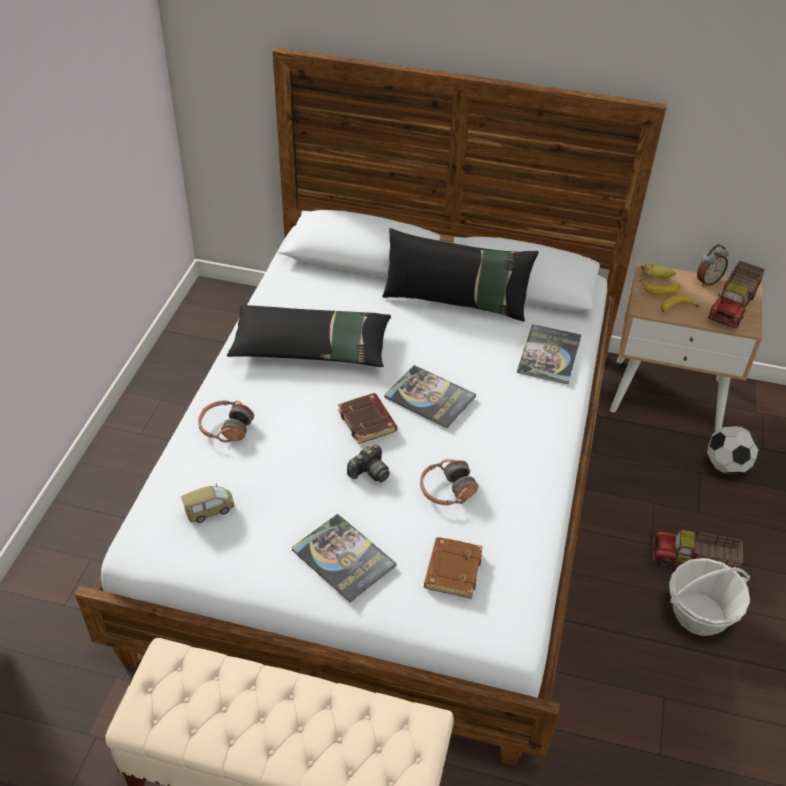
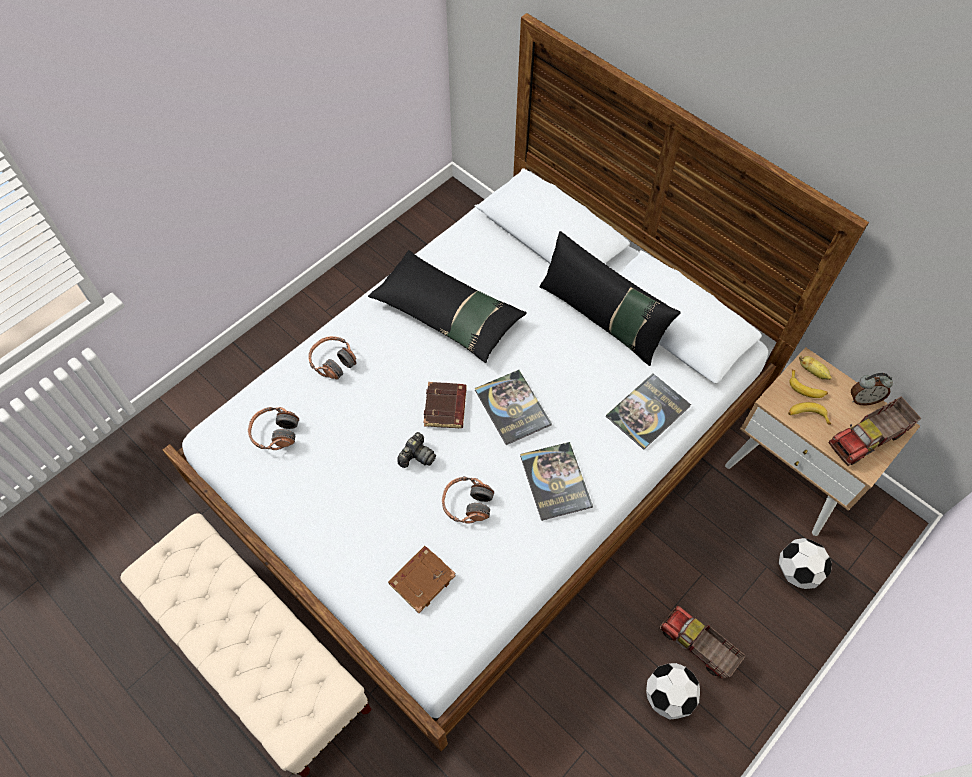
camera: 30 degrees right, 15 degrees up
toy car [181,484,234,523] -> headphones [248,407,299,450]
book [291,514,396,603] -> book moved to [520,442,593,521]
camera [347,444,390,482] -> camera turned 45 degrees counterclockwise [397,432,436,468]
basket [669,558,750,636] -> football [646,663,700,719]

